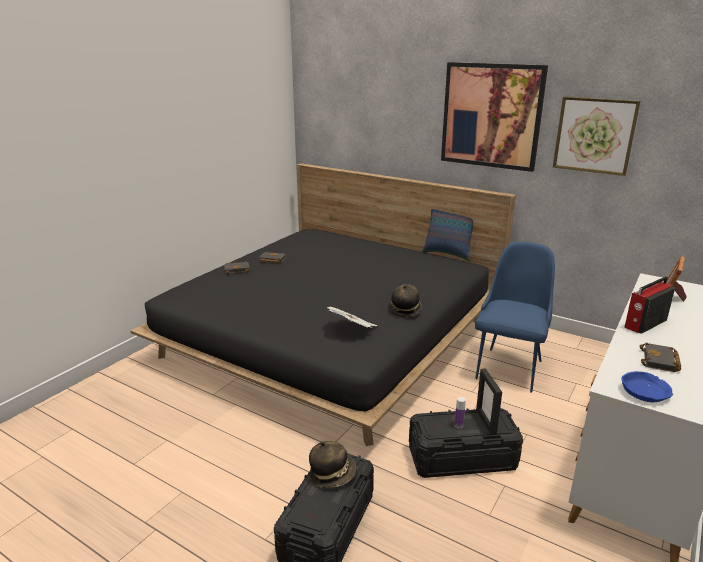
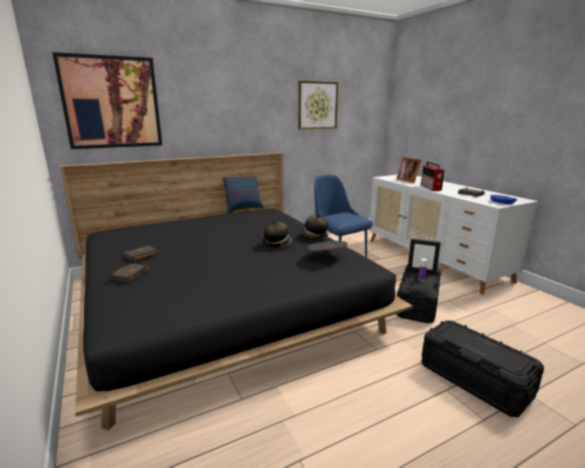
camera: 60 degrees left, 5 degrees down
hat [309,441,357,488] -> hat moved to [263,221,292,249]
picture [441,62,548,172] -> picture moved to [52,52,162,149]

